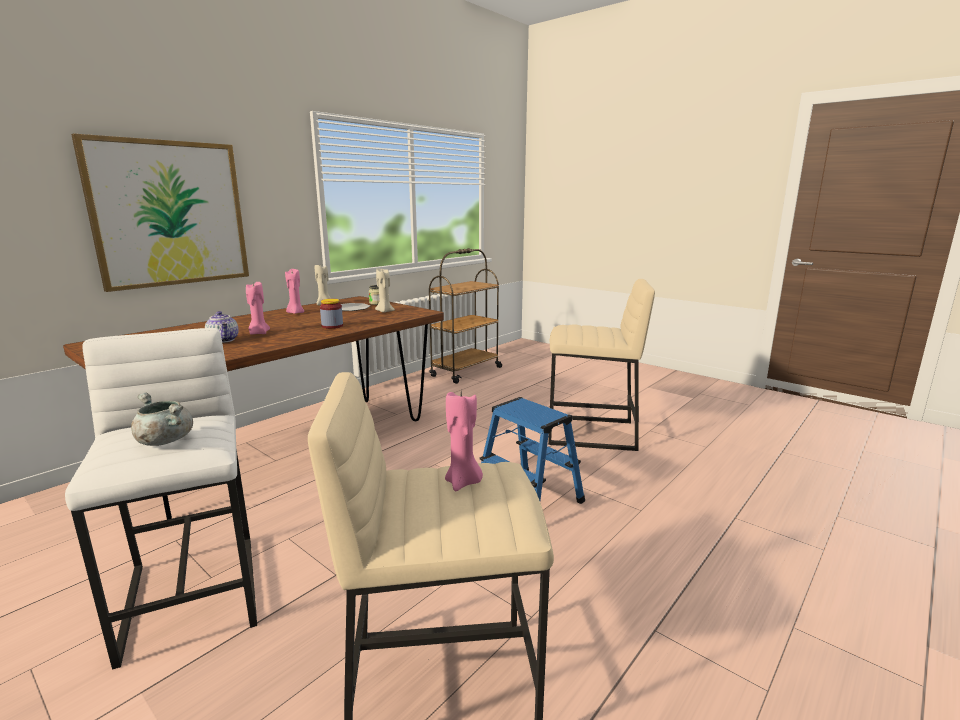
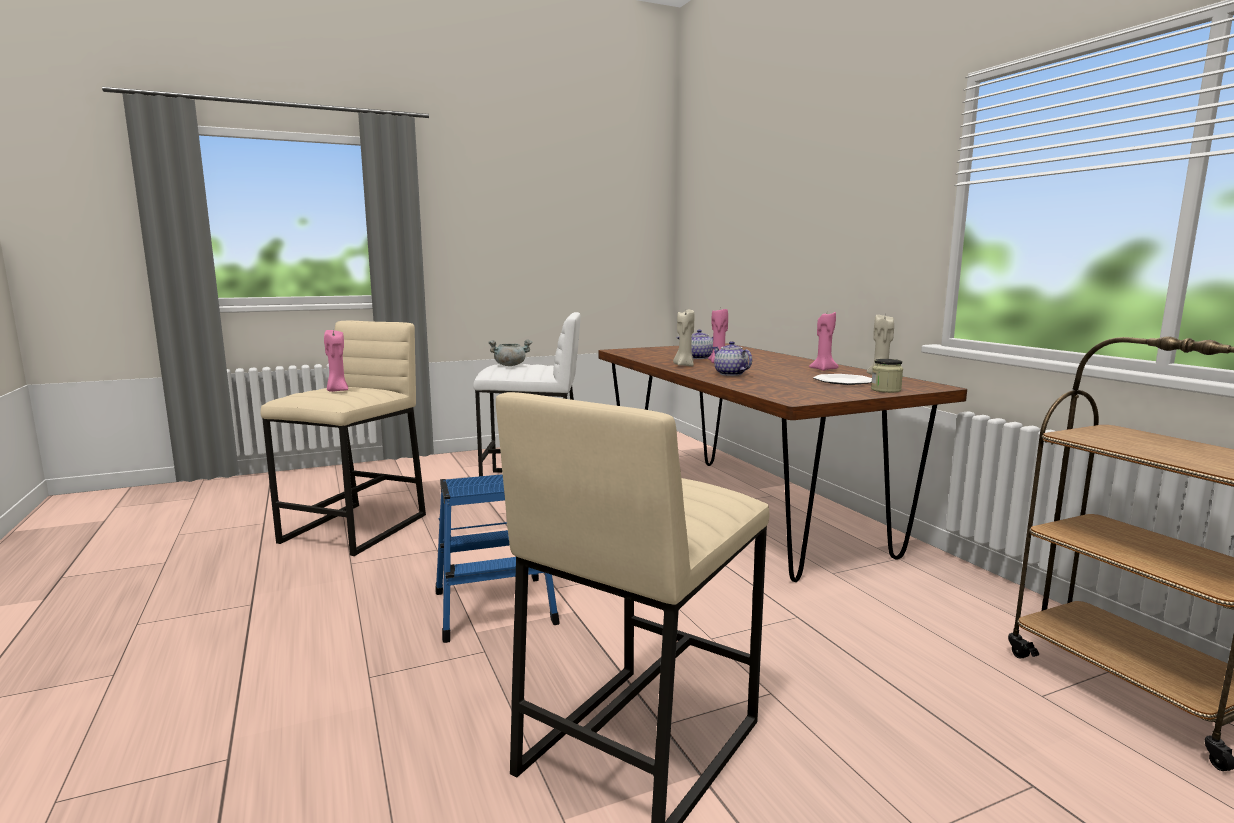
camera: 115 degrees right, 5 degrees down
picture [71,134,249,292] -> none
jar [320,299,343,329] -> teapot [712,341,752,376]
beige candle [375,268,395,313] -> beige candle moved to [673,310,694,366]

